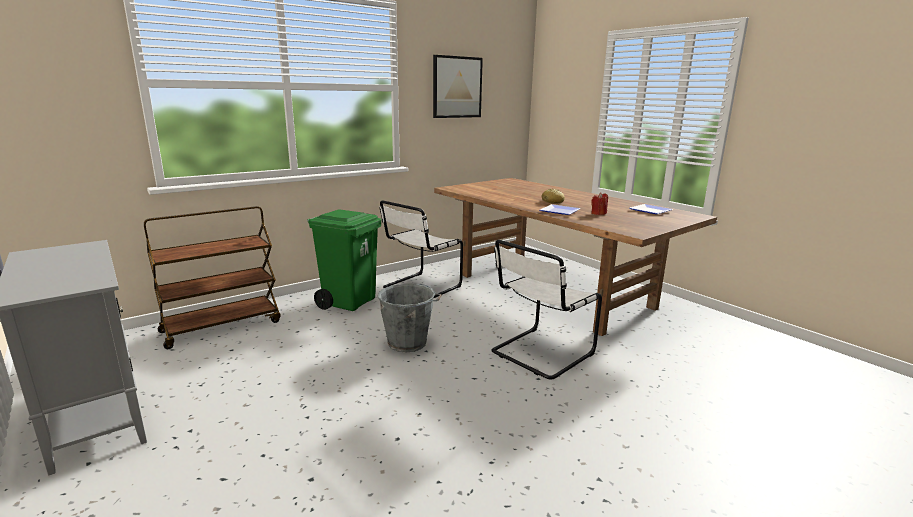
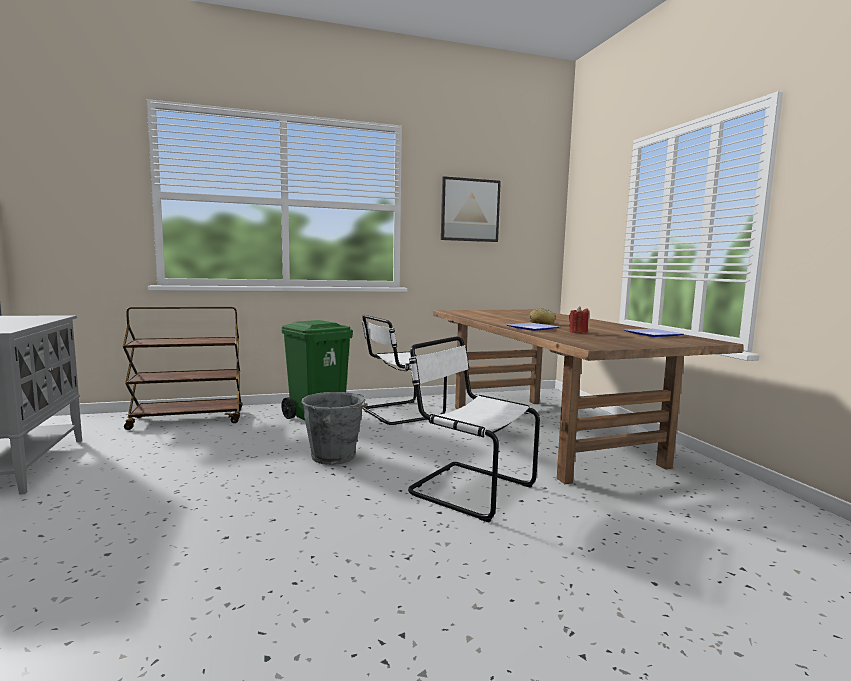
camera: 20 degrees right, 10 degrees down
white chair [492,240,602,380] -> white chair turned 60 degrees clockwise [408,336,540,522]

